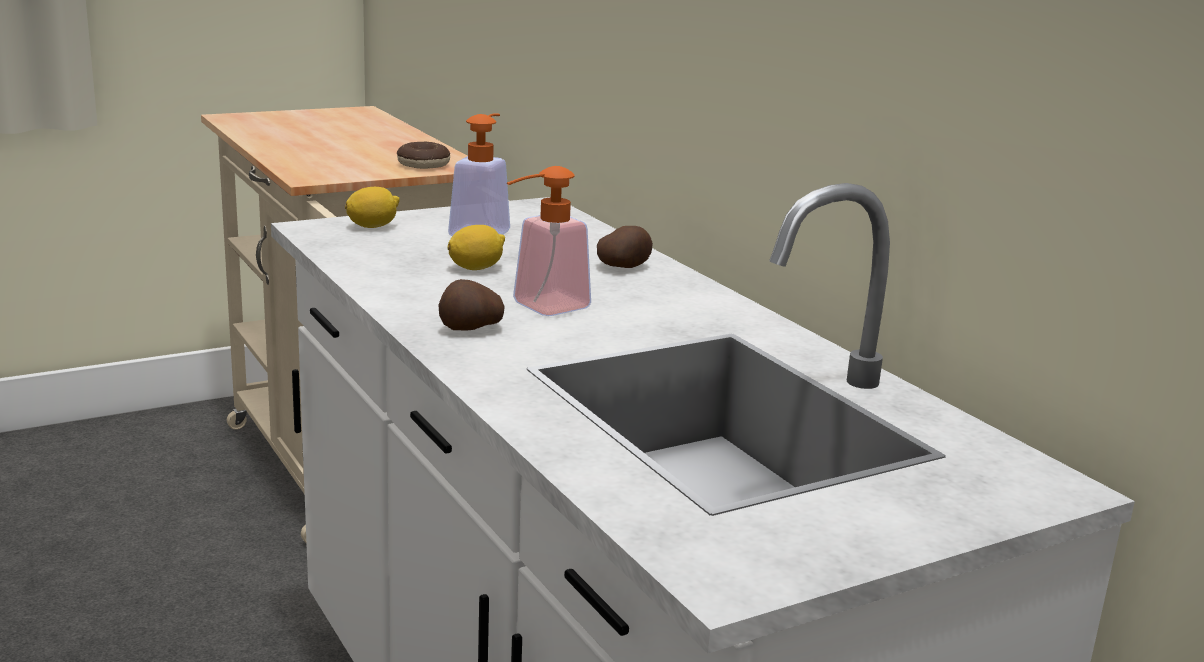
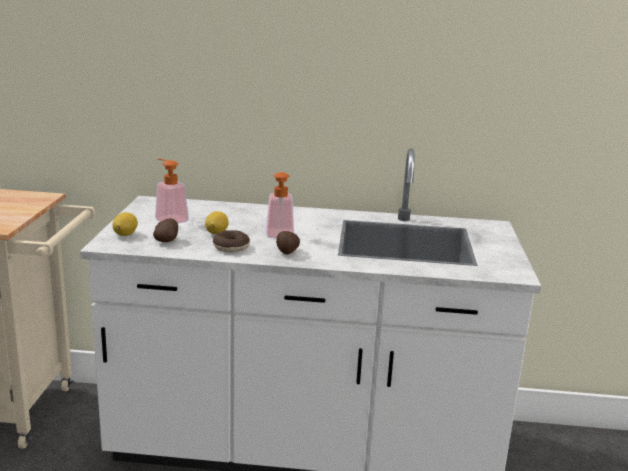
camera: 55 degrees left, 0 degrees up
donut [397,142,450,169] -> donut moved to [213,230,250,252]
potato [597,226,653,268] -> potato moved to [153,218,178,242]

